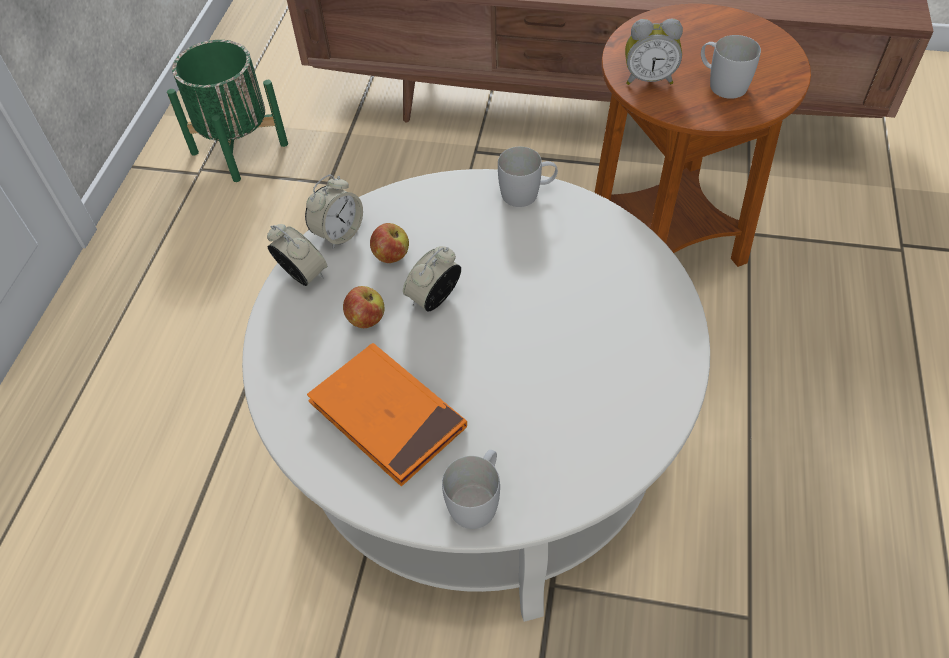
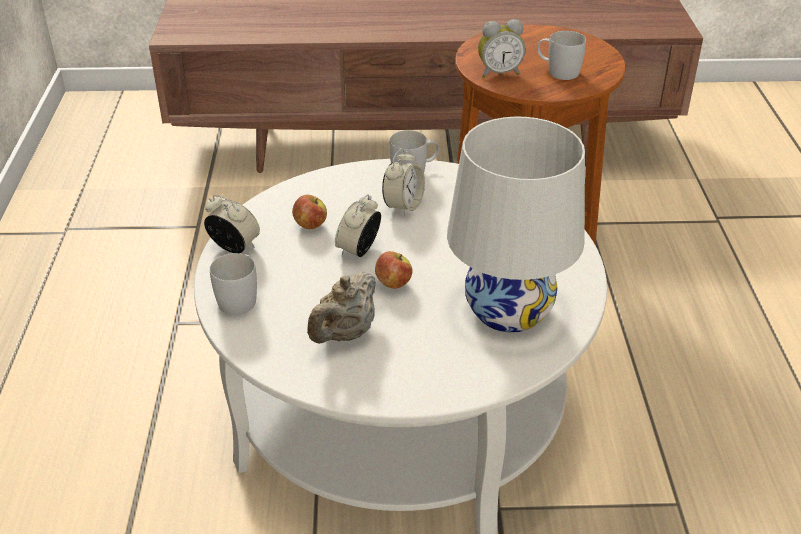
camera: 15 degrees left, 15 degrees down
green planter [167,40,288,182] -> none
alarm clock [305,174,363,249] -> alarm clock moved to [382,148,425,217]
orange book [307,343,467,486] -> beige teapot [307,272,376,344]
apple [343,286,384,328] -> apple moved to [375,251,412,289]
white mug [442,450,500,529] -> white mug moved to [210,253,257,315]
none -> white table lamp [447,117,585,333]

